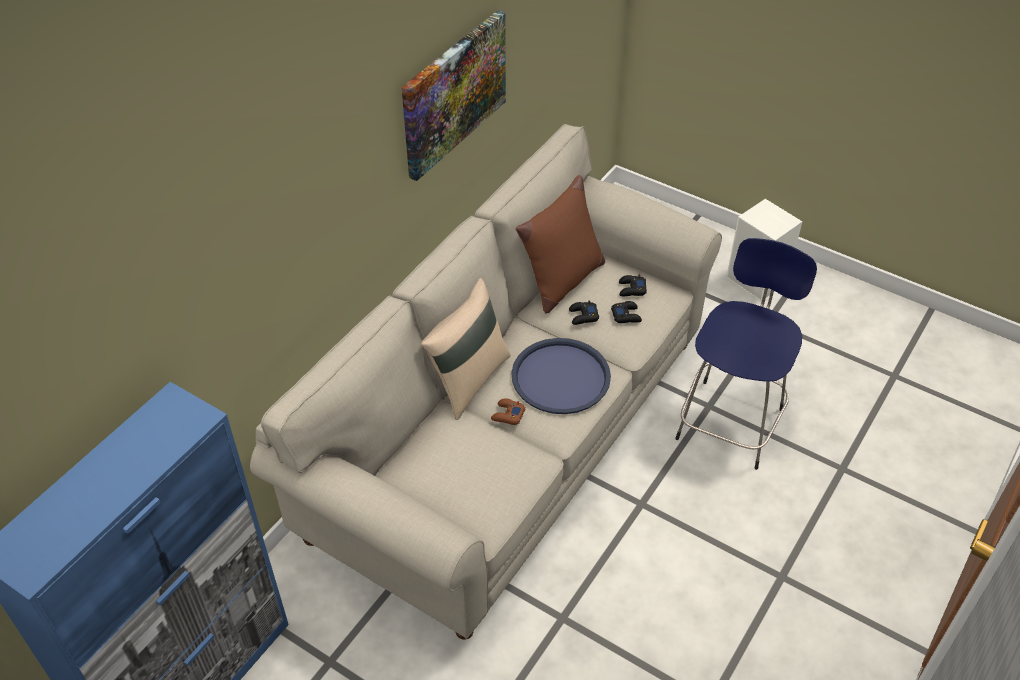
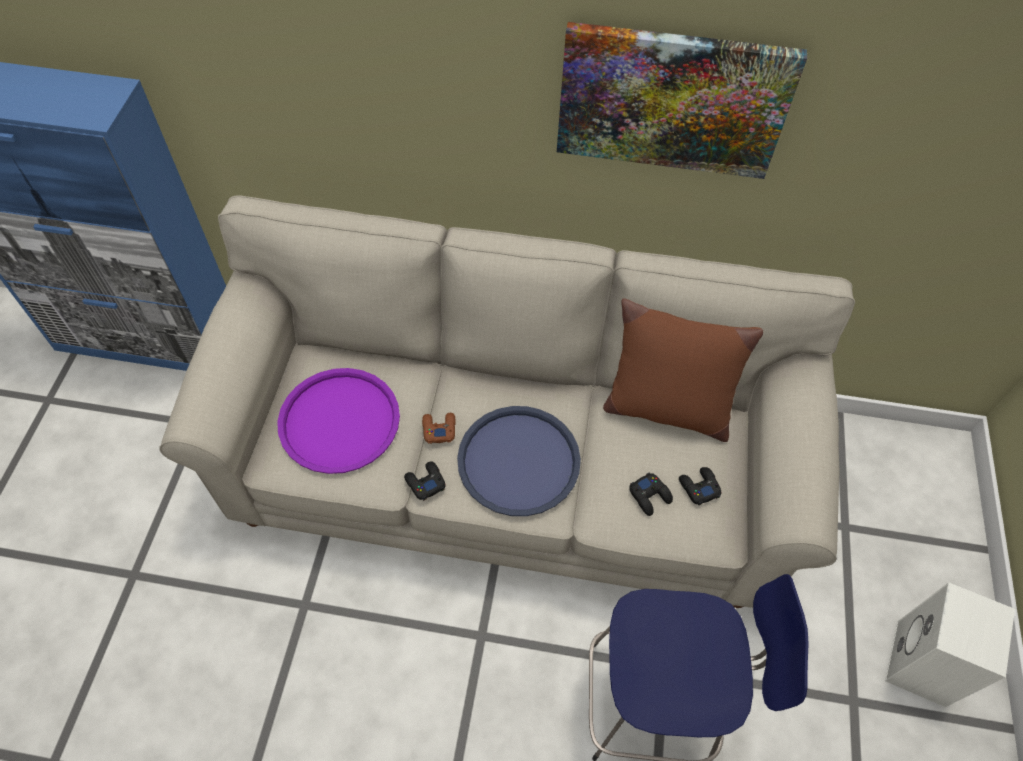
camera: 65 degrees right, 10 degrees up
beige pillow [421,278,510,420] -> none
black game controller [569,301,599,325] -> black game controller moved to [404,462,446,501]
none -> purple tray [277,368,400,474]

